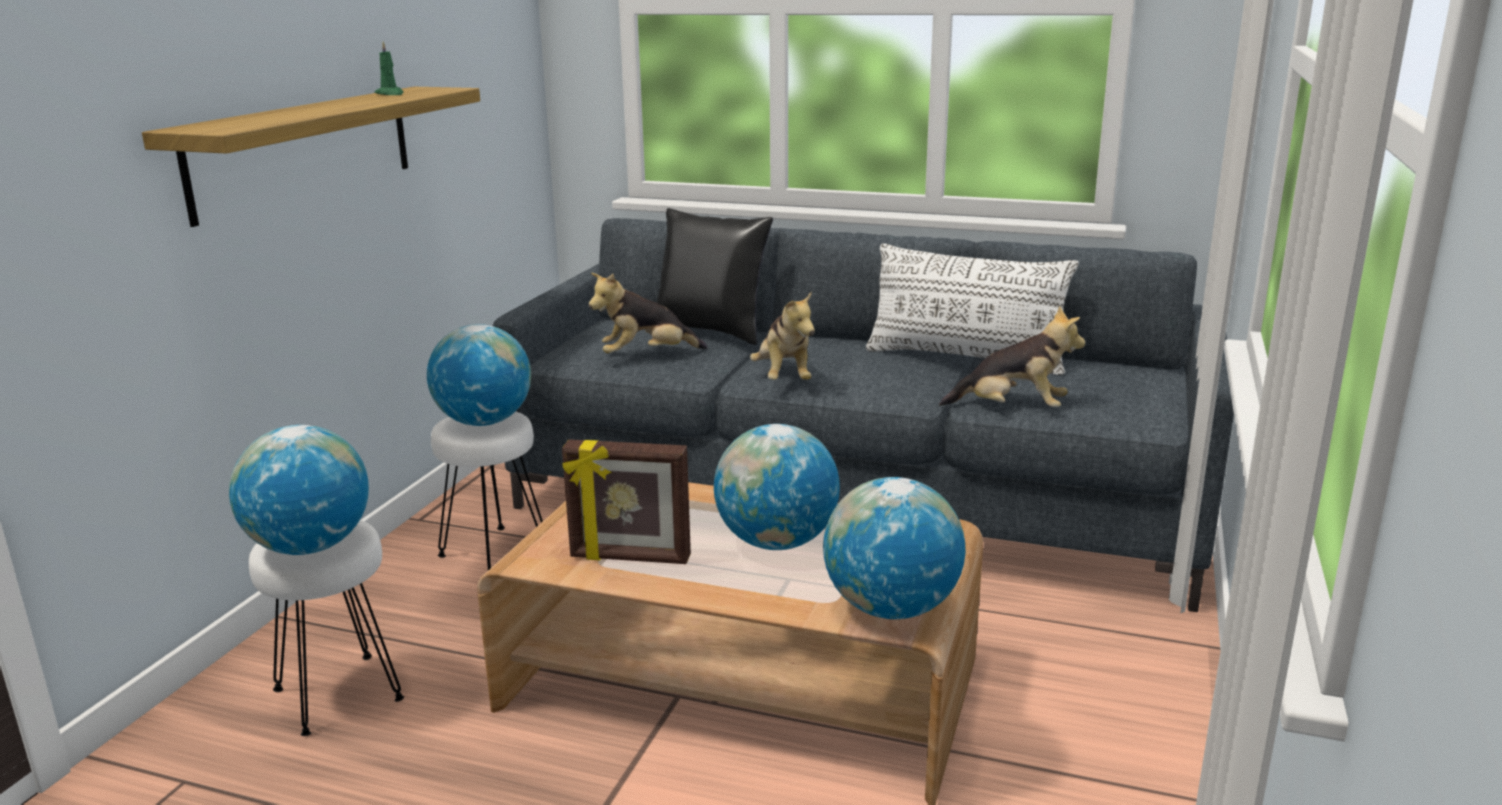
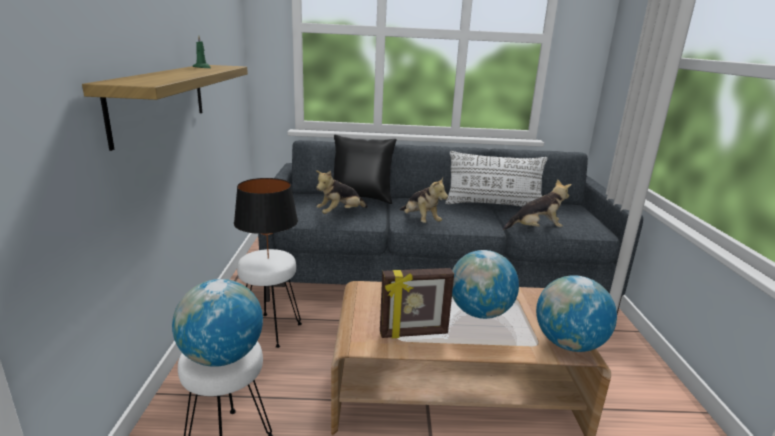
camera: 20 degrees left, 0 degrees up
globe [427,324,531,426] -> black table lamp [234,178,298,259]

